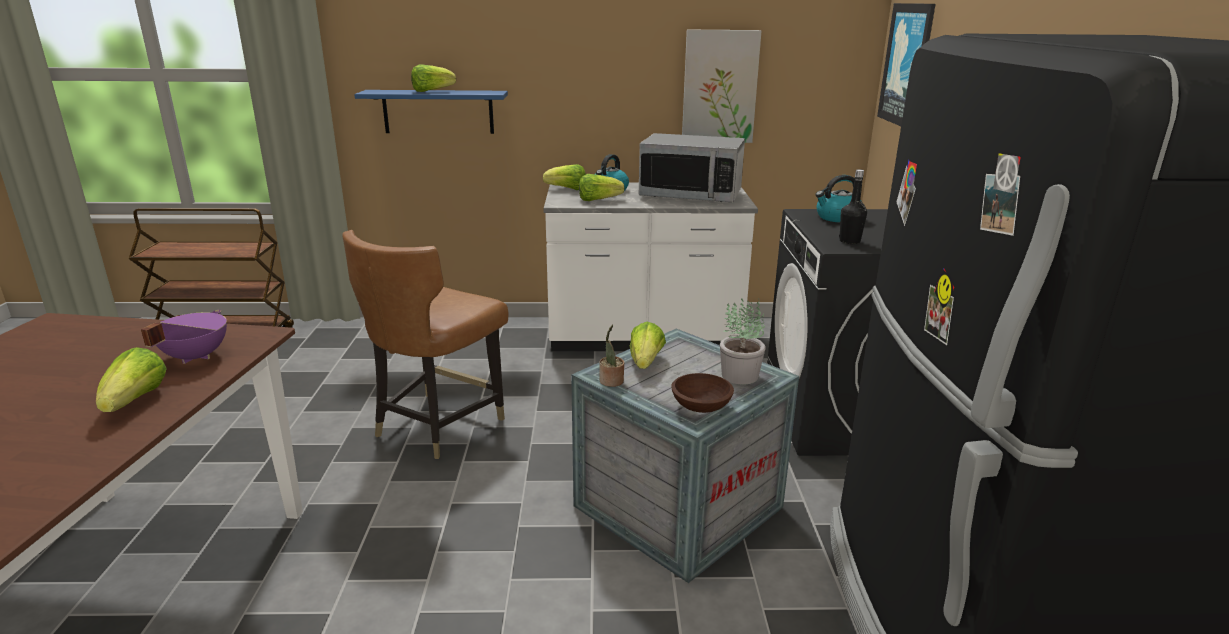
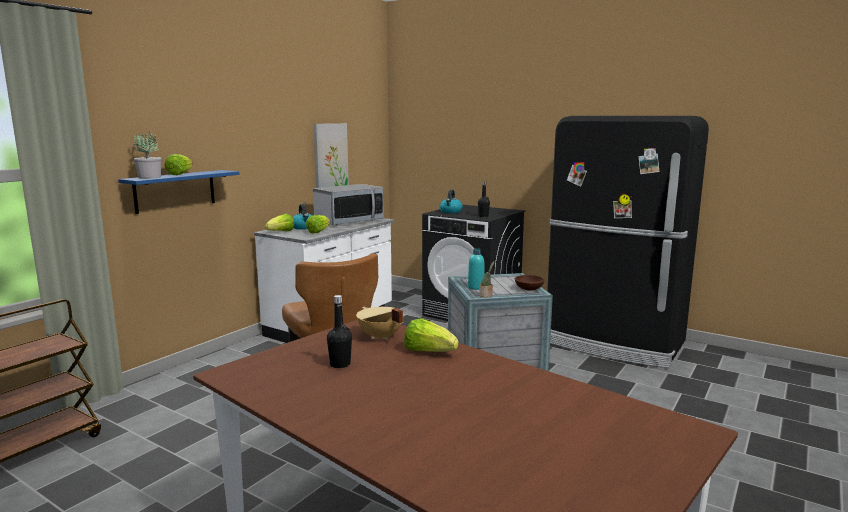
camera: 55 degrees left, 10 degrees down
purple cooking pot [141,310,227,364] -> beige cooking pot [356,307,404,340]
lettuce [630,322,666,369] -> turquoise bottle [468,248,485,290]
potted plant [720,298,766,385] -> potted plant moved to [133,132,161,179]
picture [877,3,936,126] -> none
none -> black bottle [327,295,352,368]

